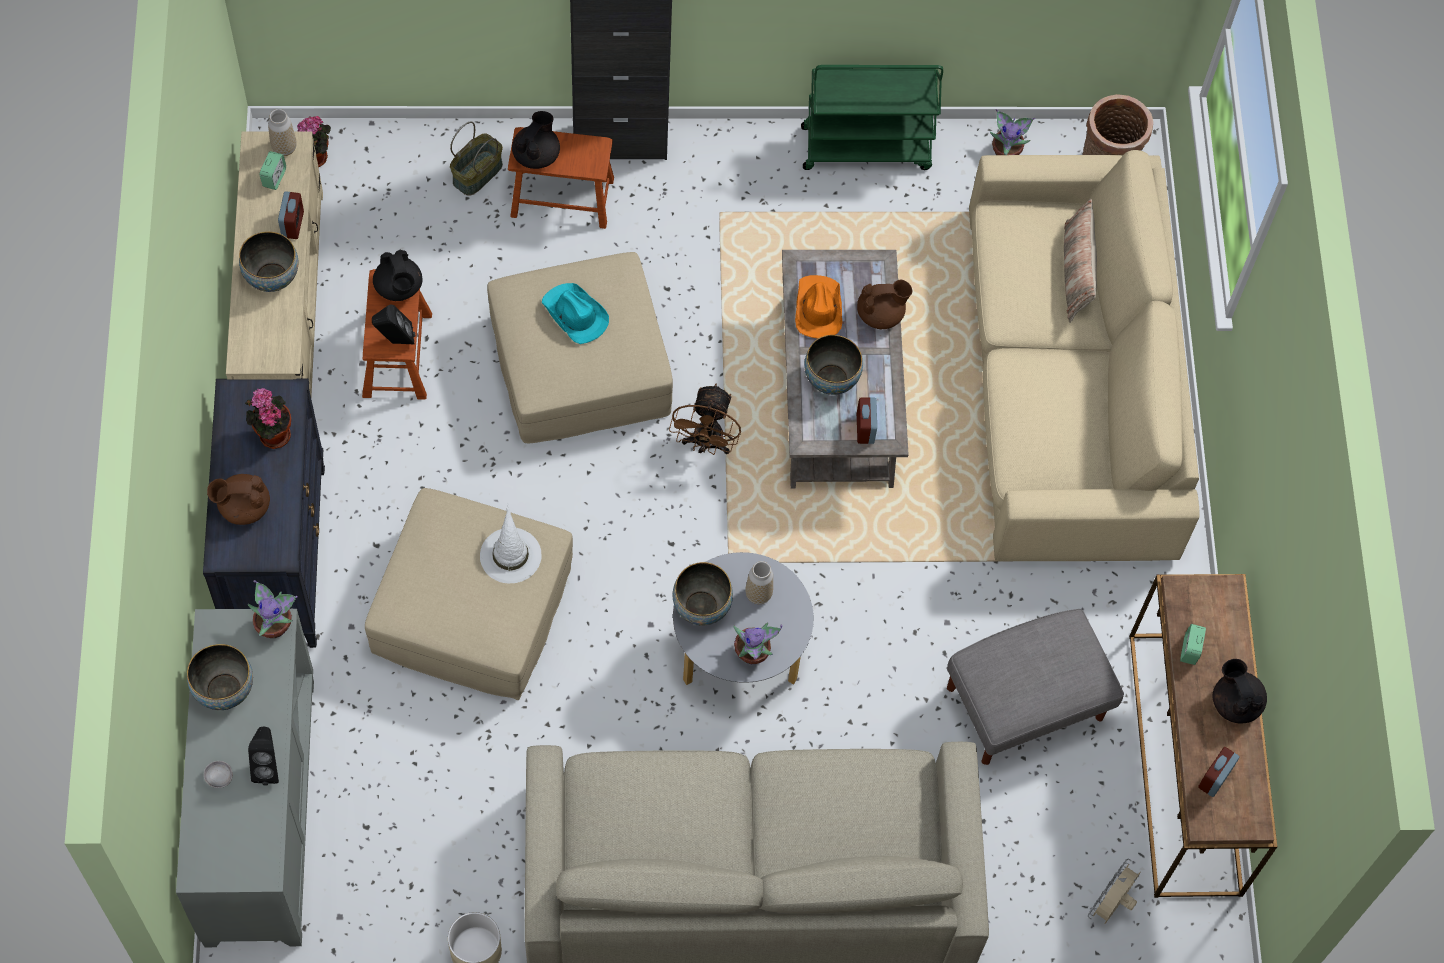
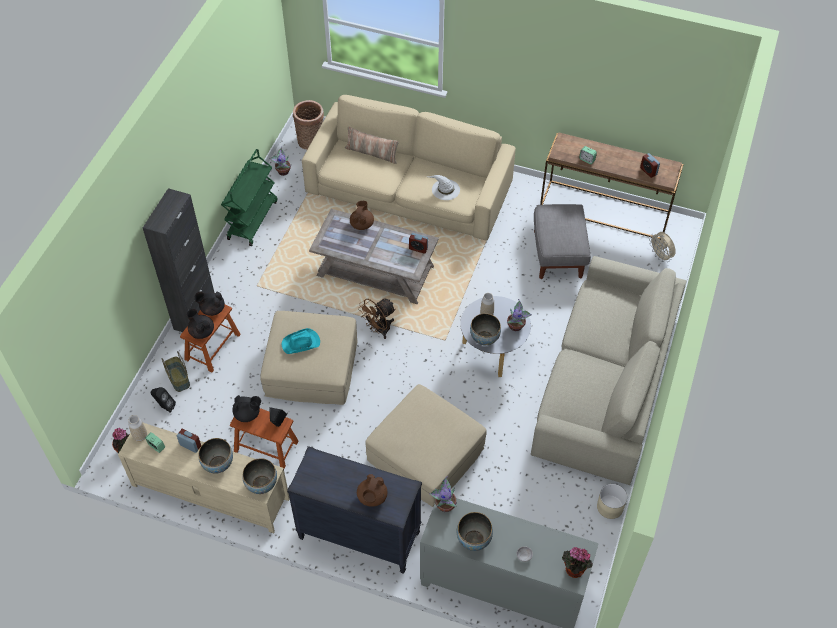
camera: 65 degrees left, 10 degrees down
potted plant [245,388,291,449] -> potted plant moved to [562,547,593,578]
black speaker [248,727,279,785] -> black speaker moved to [150,387,176,413]
white hat [480,504,542,583] -> white hat moved to [426,175,460,200]
brown fan [669,383,741,455] -> brown fan turned 105 degrees clockwise [358,298,396,339]
orange hat [795,275,842,339] -> none
bowl [804,335,863,395] -> bowl moved to [242,458,277,494]
black teapot [1212,659,1267,723] -> black teapot moved to [194,291,225,316]

